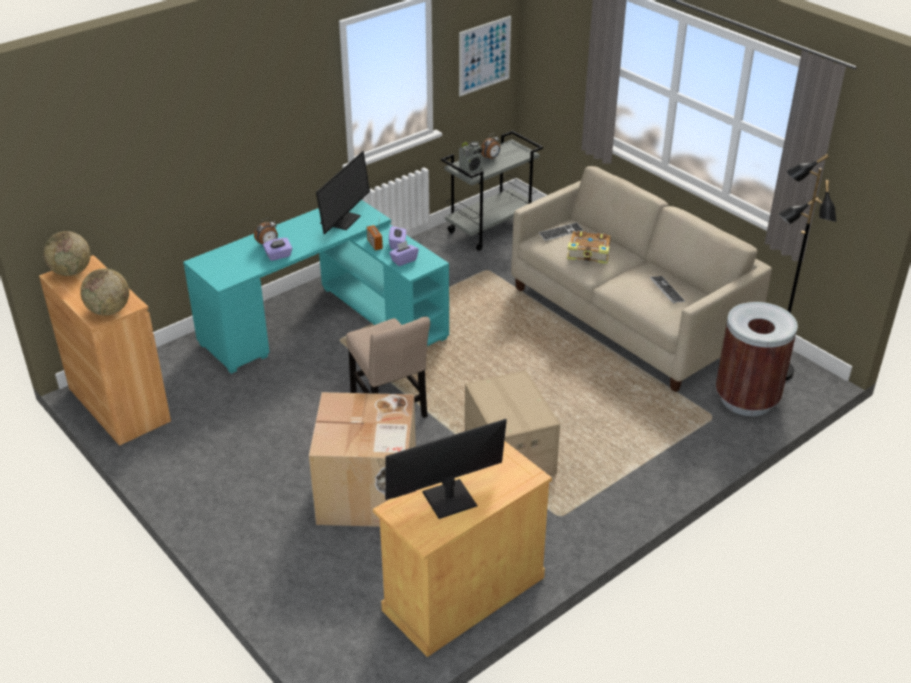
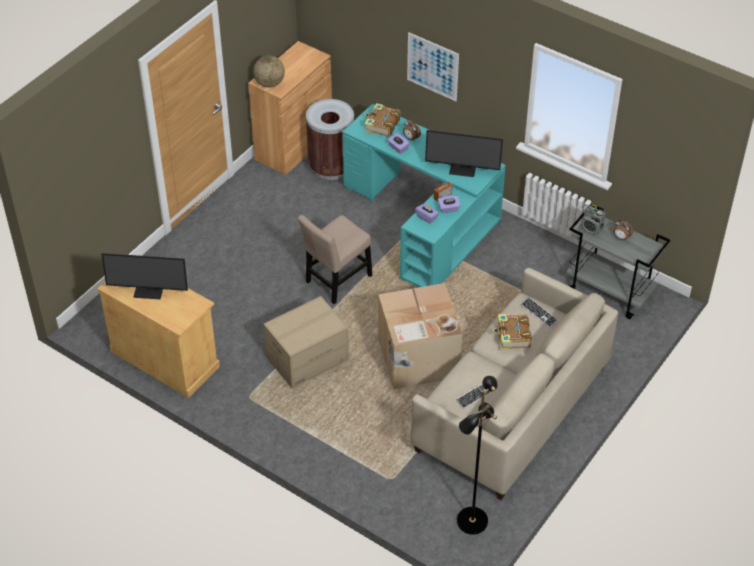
camera: 75 degrees right, 10 degrees up
globe [43,231,91,276] -> none
cardboard box [309,392,416,527] -> cardboard box moved to [378,283,462,389]
monitor [385,419,507,519] -> monitor turned 135 degrees clockwise [101,253,188,299]
picture [459,16,511,96] -> picture moved to [407,32,459,101]
brown trash can [716,302,798,416] -> brown trash can moved to [306,99,354,180]
none -> book [364,103,401,137]

